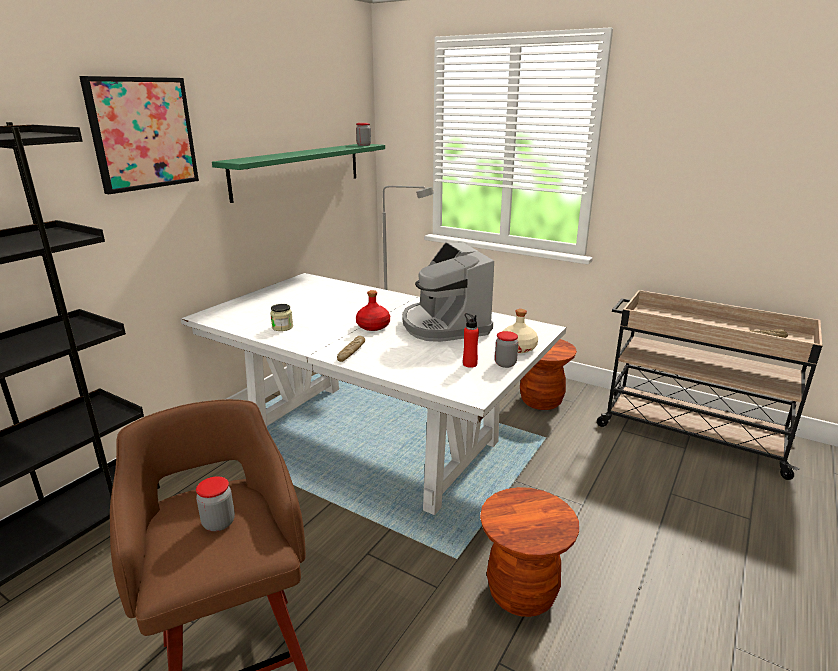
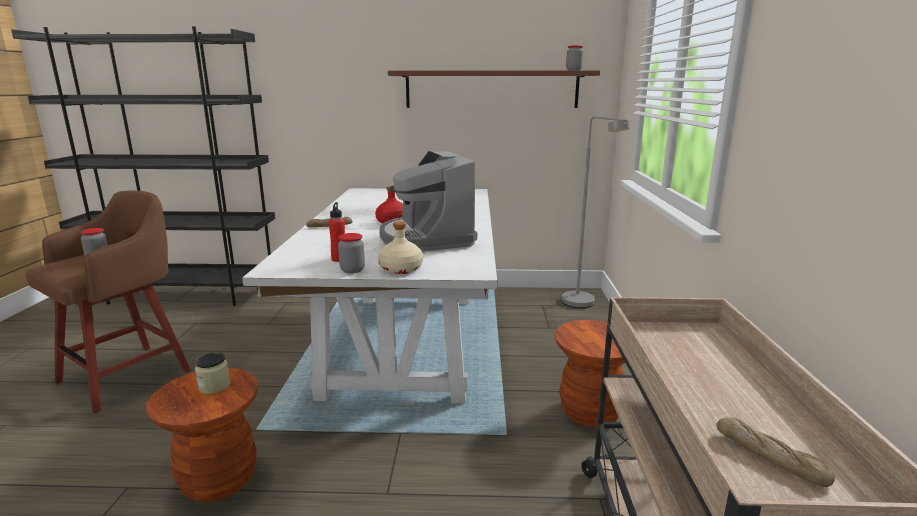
camera: 60 degrees right, 5 degrees down
picture [79,76,199,194] -> none
green shelf [212,144,385,203] -> brown shelf [388,70,600,108]
jar [270,304,293,331] -> jar moved to [195,352,230,394]
coffee machine [402,242,494,342] -> coffee machine turned 60 degrees counterclockwise [379,151,477,251]

